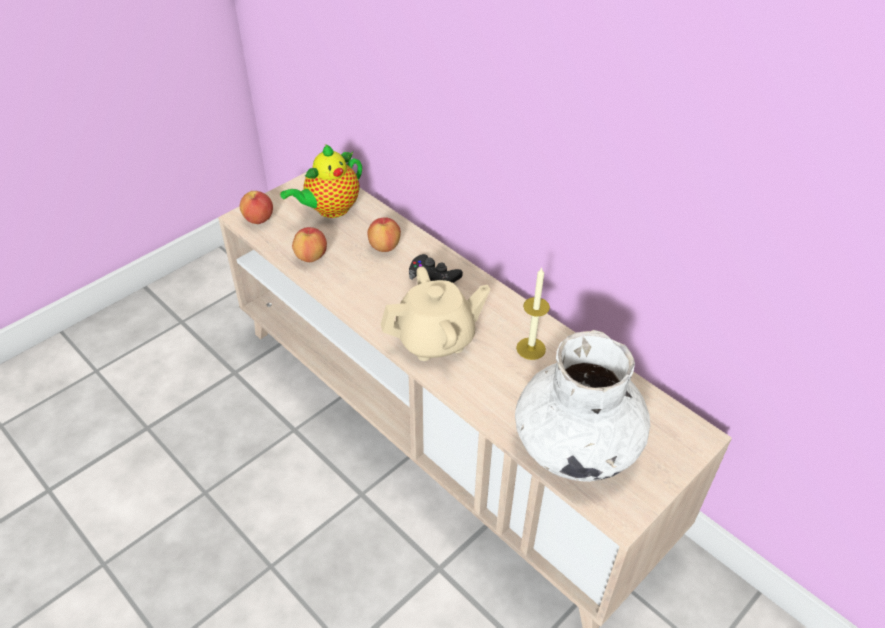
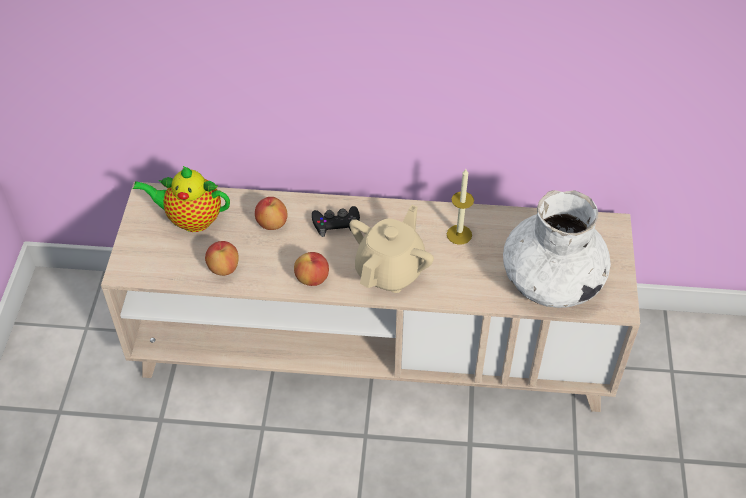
camera: 40 degrees left, 5 degrees up
apple [240,191,273,224] -> apple moved to [294,252,329,286]
teapot [280,144,362,218] -> teapot turned 90 degrees clockwise [133,166,230,232]

